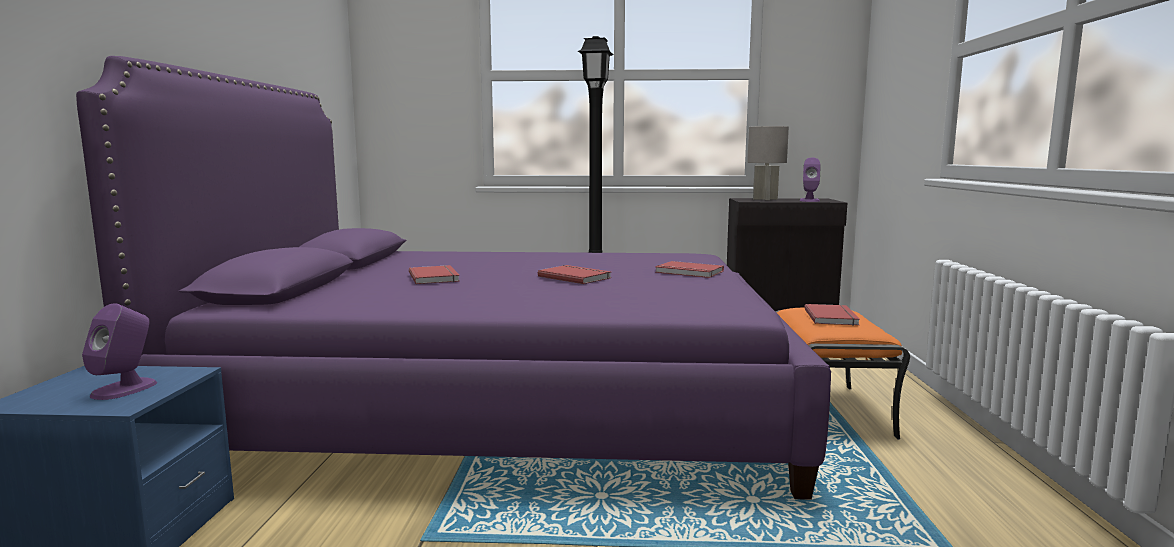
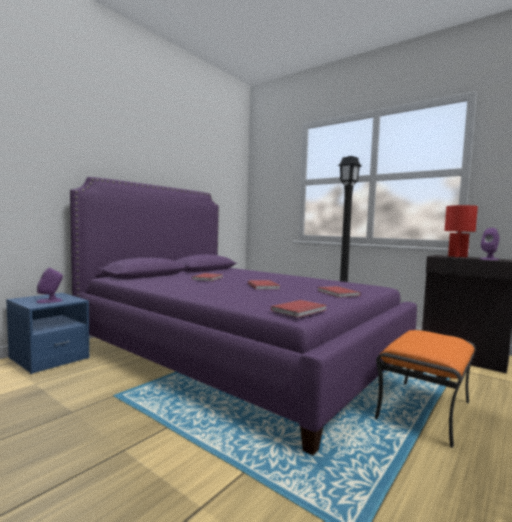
camera: 35 degrees right, 5 degrees down
grey table lamp [747,126,789,200] -> red table lamp [445,205,478,257]
red book [804,304,860,326] -> red book moved to [271,300,327,318]

